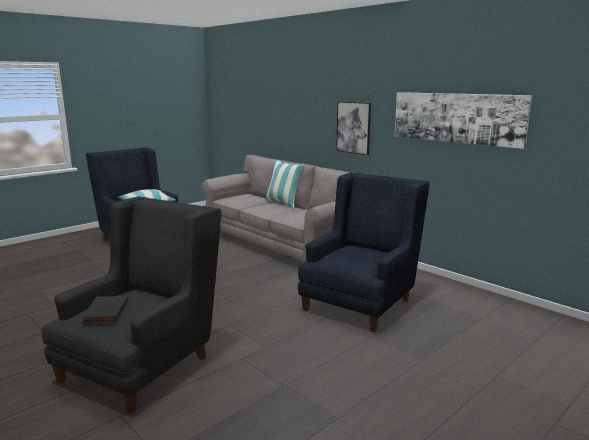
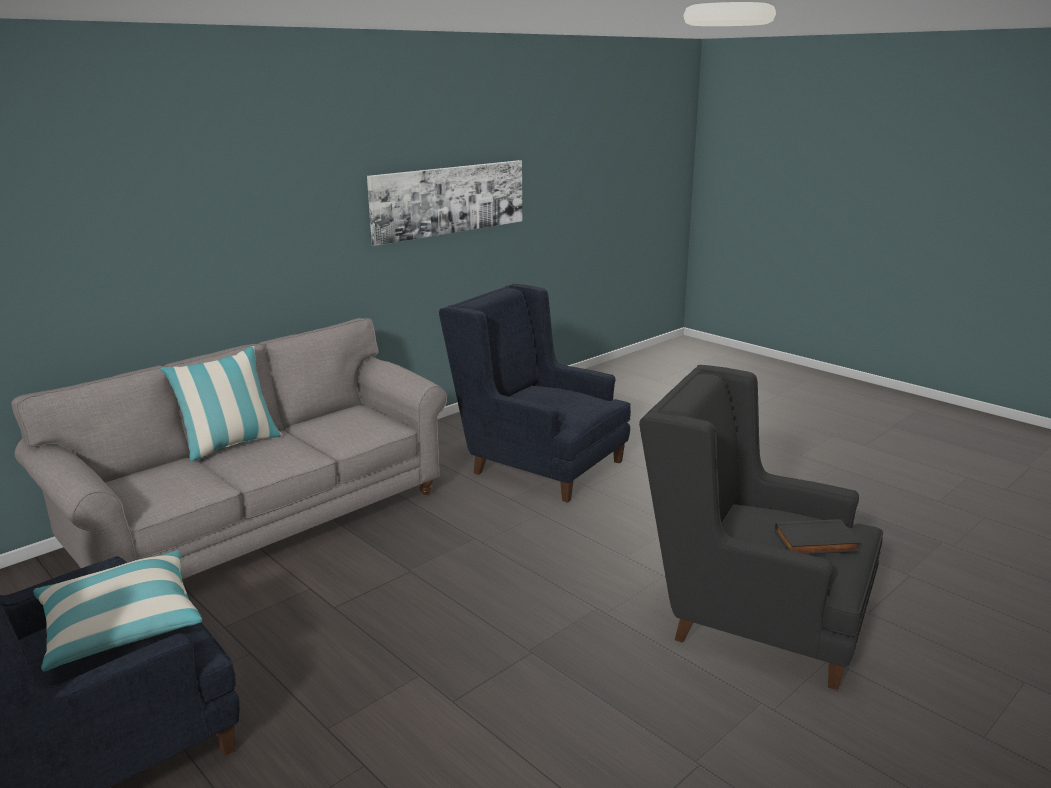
camera: 90 degrees left, 5 degrees up
picture [336,101,371,155] -> none

